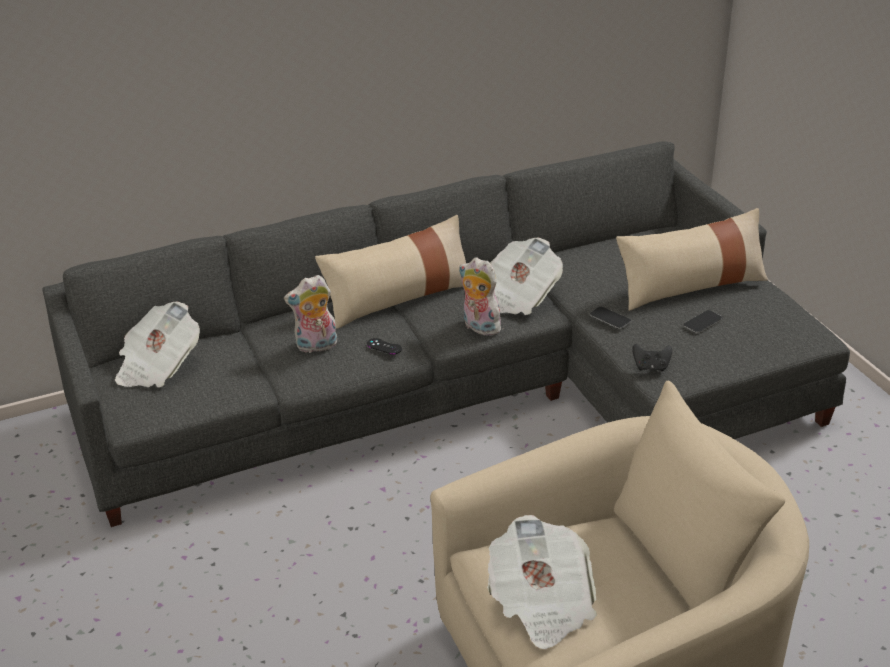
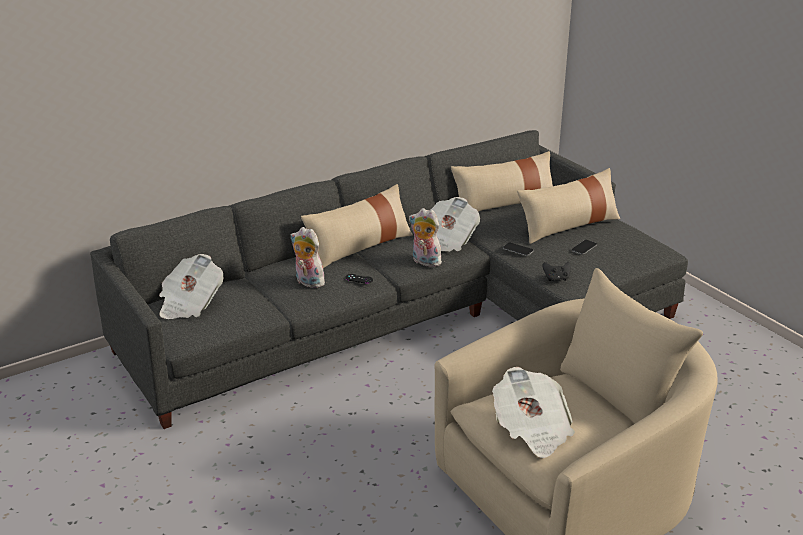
camera: 10 degrees left, 5 degrees down
plush toy [284,275,337,353] -> plush toy turned 60 degrees clockwise [290,227,325,288]
none -> beige pillow [451,151,553,211]

